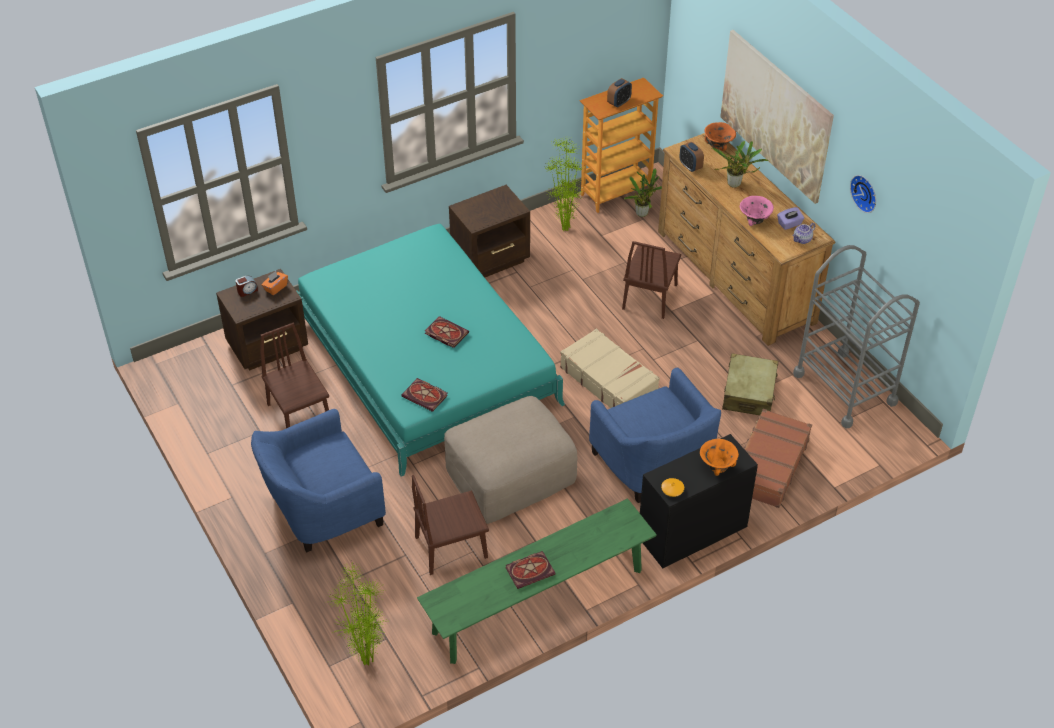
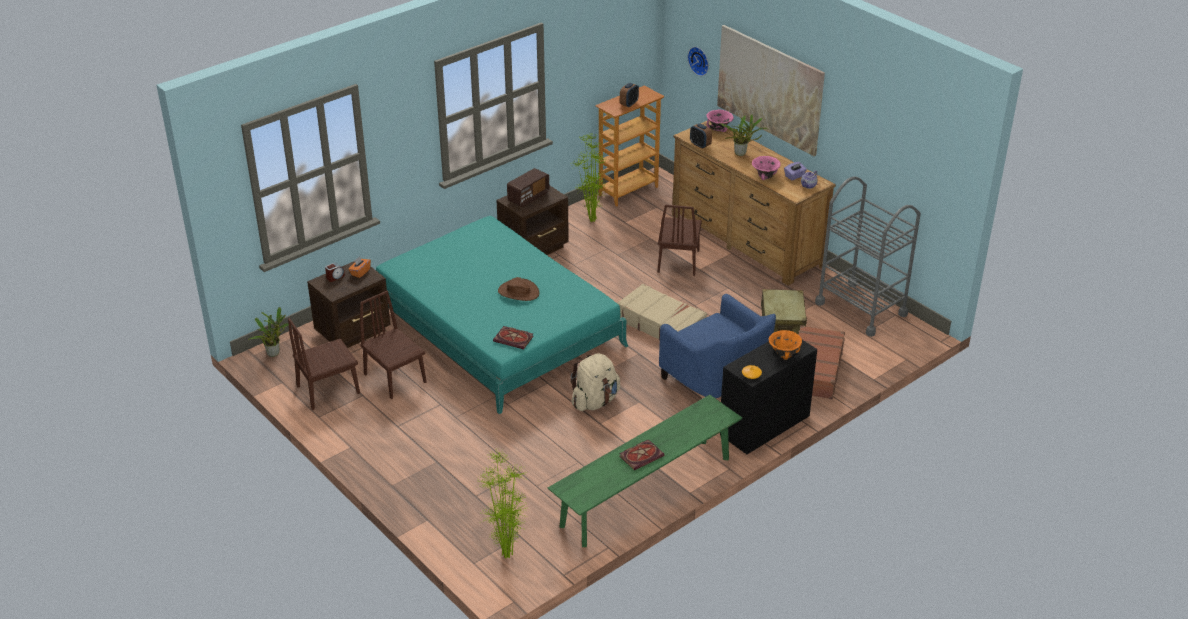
camera: 10 degrees left, 10 degrees down
blue armchair [251,409,386,552] -> none
brown chair [412,475,489,575] -> brown chair moved to [288,318,360,410]
book [425,316,469,348] -> brown hat [498,277,539,301]
beige ottoman [444,396,577,524] -> beige backpack [571,353,620,411]
potted plant [624,168,662,217] -> potted plant moved to [248,307,289,357]
orange bowl [705,122,736,151] -> pink bowl [706,110,734,132]
wall clock [850,175,876,213] -> wall clock moved to [688,47,709,76]
none -> radio [507,168,549,207]

